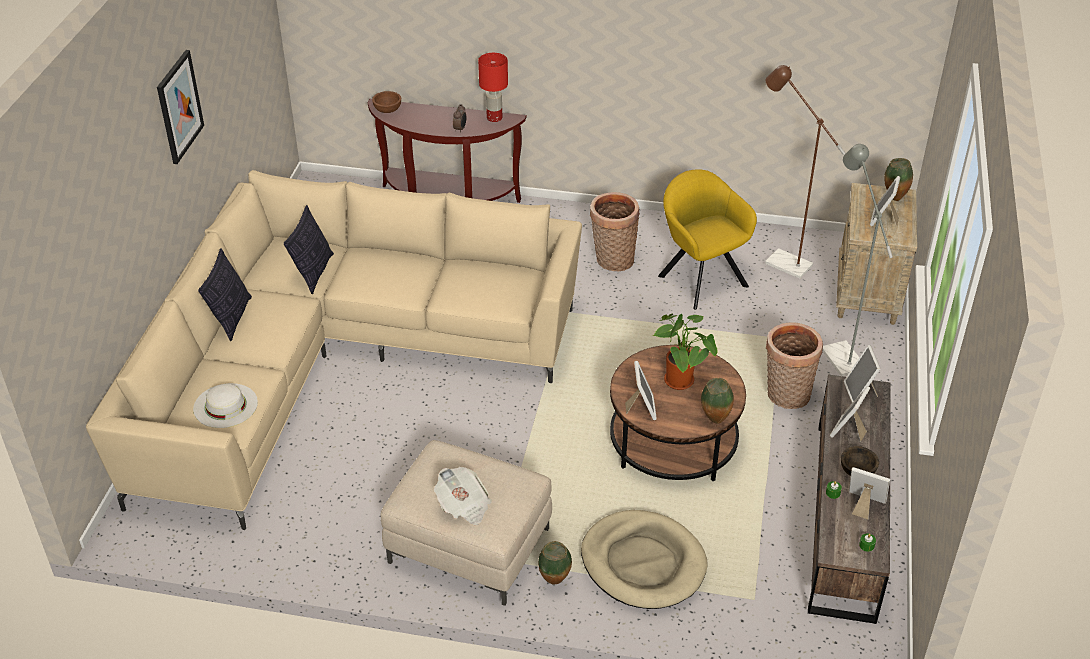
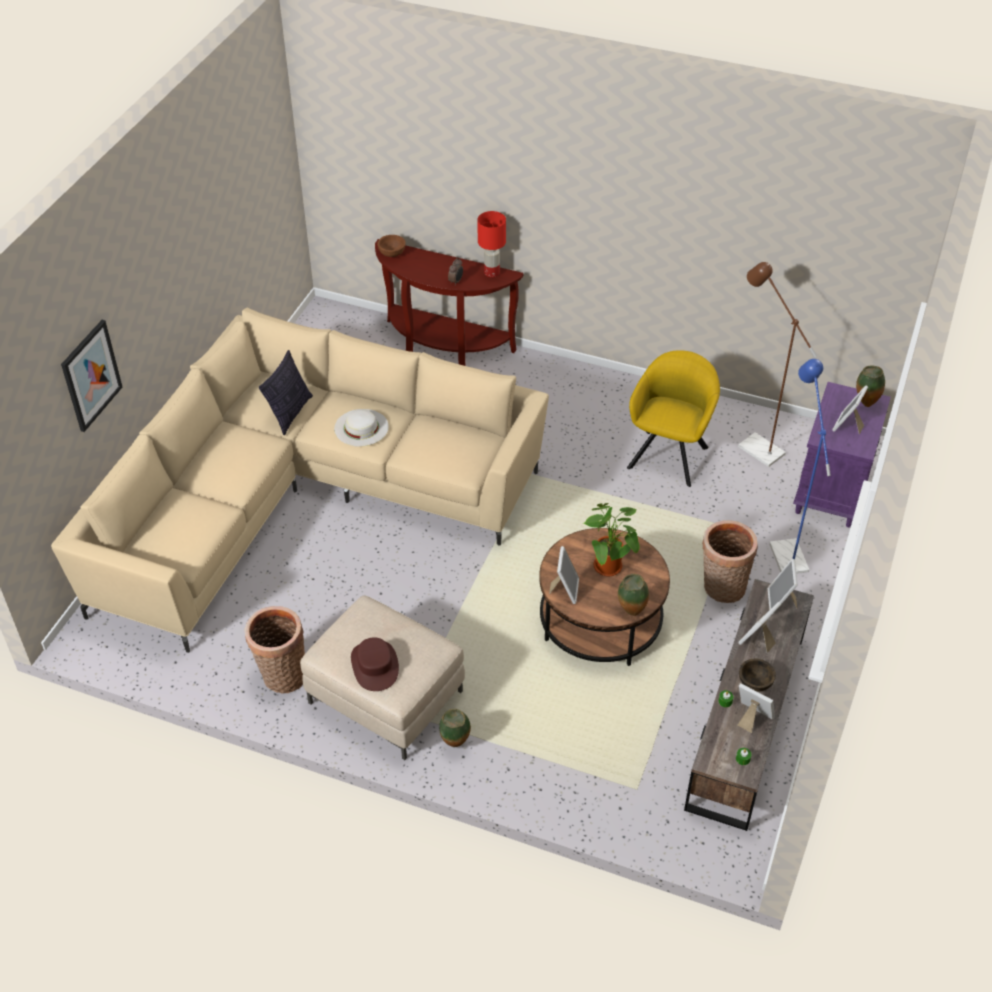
camera: 10 degrees right, 5 degrees up
picture [157,50,204,164] -> picture moved to [61,320,122,432]
white hat [193,383,258,428] -> white hat moved to [334,409,389,447]
pillow [198,248,252,341] -> none
newspaper [434,467,492,526] -> brown hat [351,637,399,691]
beige dog bed [581,510,708,609] -> none
basket [590,192,640,271] -> basket moved to [244,606,305,693]
yellow armchair [658,169,757,310] -> yellow armchair turned 45 degrees clockwise [627,350,720,487]
grey floor lamp [822,144,893,376] -> blue floor lamp [769,359,831,574]
beige nightstand [836,183,917,325] -> purple nightstand [793,382,891,528]

